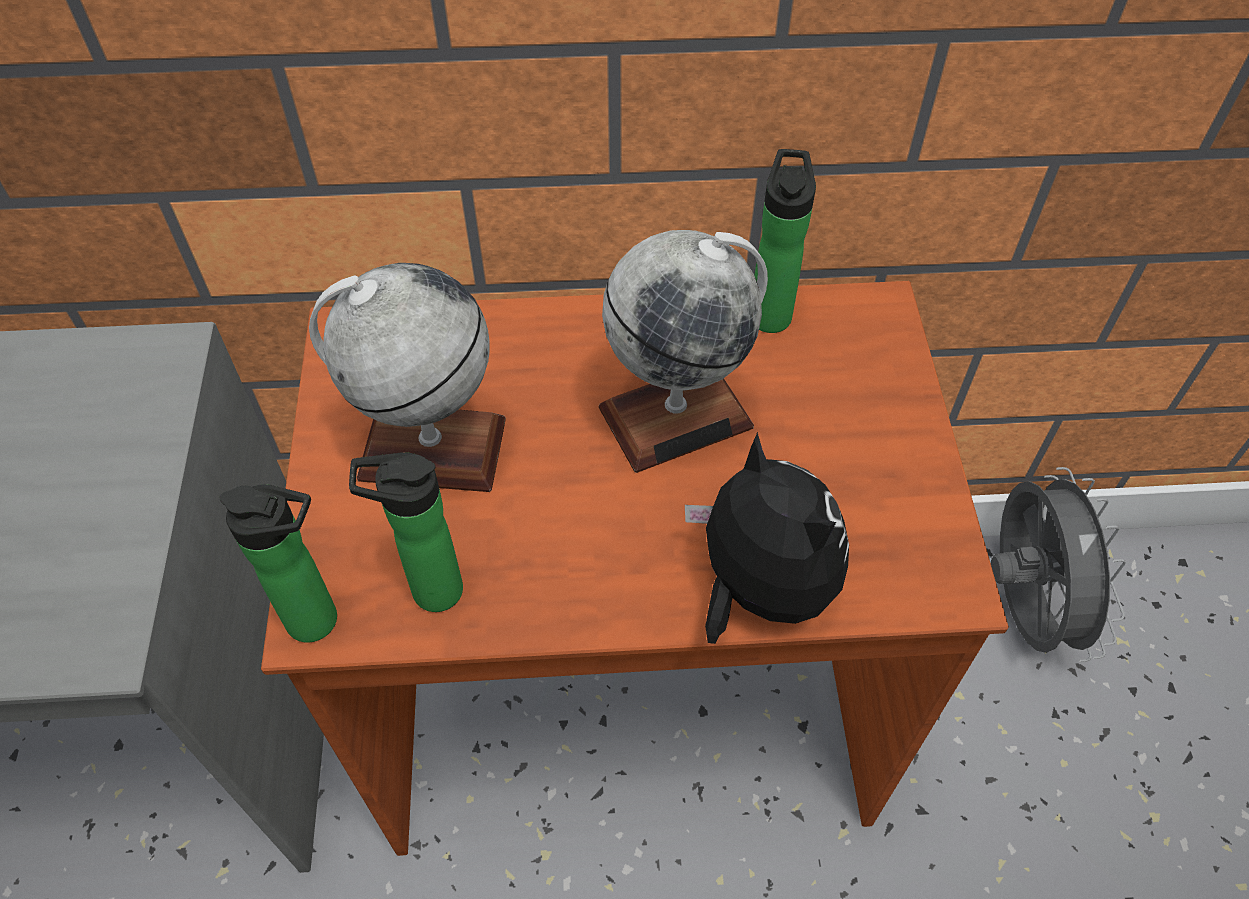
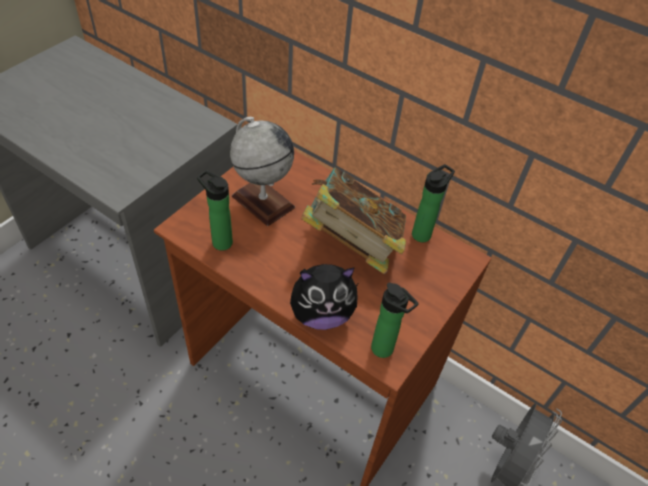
camera: 35 degrees right, 5 degrees down
bottle [220,484,337,643] -> bottle moved to [371,283,419,358]
globe [599,230,768,473] -> book [301,167,406,274]
plush toy [685,432,849,644] -> plush toy turned 75 degrees clockwise [290,264,359,330]

